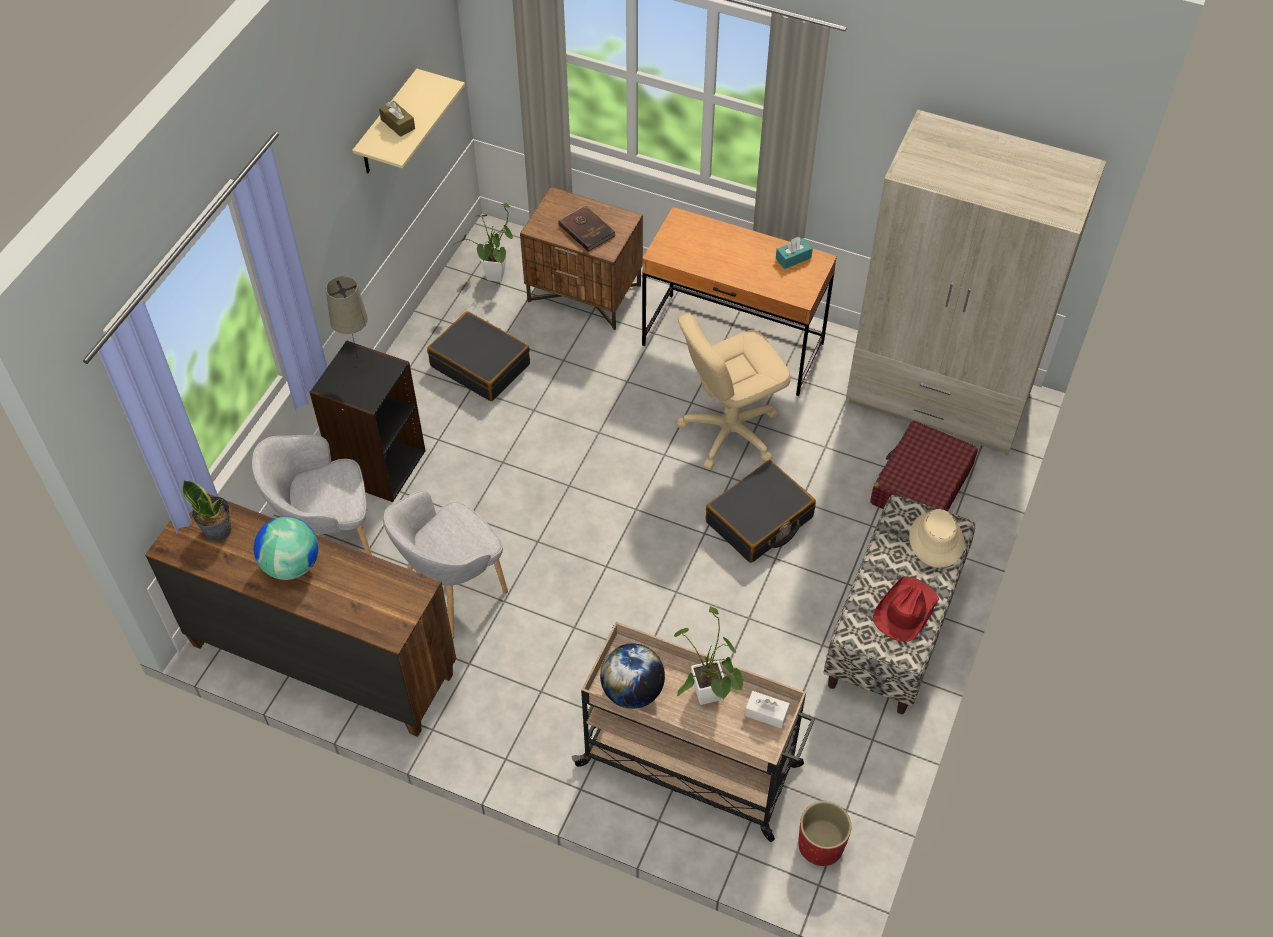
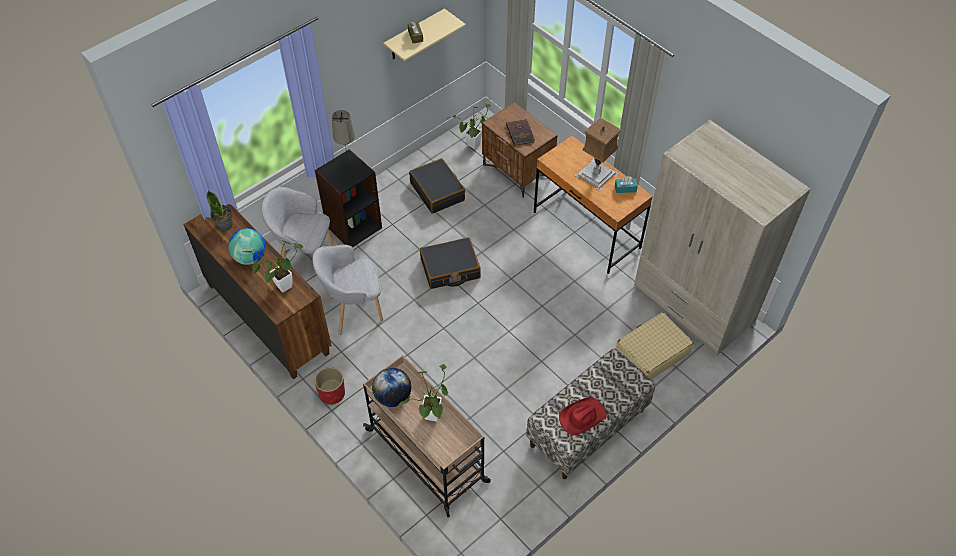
camera: 25 degrees right, 0 degrees up
beige office chair [677,313,791,470] -> none
black suitcase [706,460,816,563] -> black suitcase moved to [420,237,481,289]
white tissue box [745,691,790,729] -> none
red planter [798,801,852,866] -> red planter moved to [314,367,345,405]
red suitcase [870,421,978,511] -> beige suitcase [616,312,694,379]
beige hat [909,509,965,568] -> none
none -> potted plant [242,240,304,292]
none -> table lamp [574,117,622,191]

